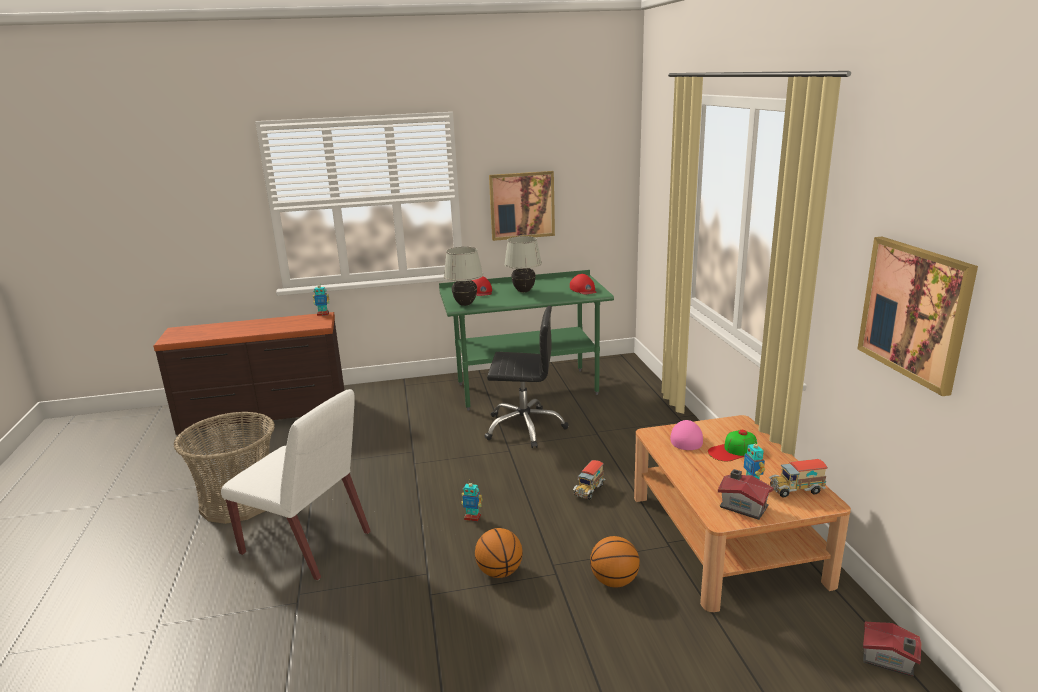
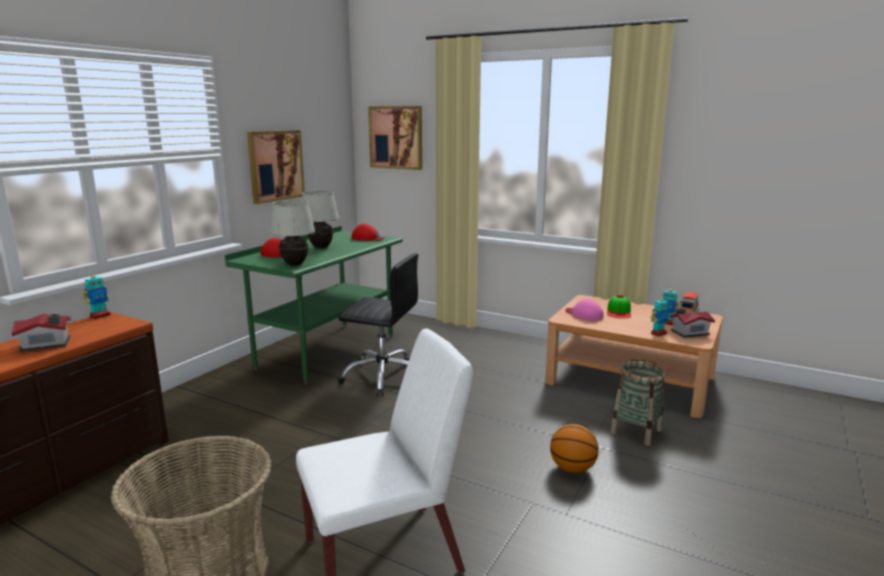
camera: 50 degrees left, 5 degrees down
toy robot [461,480,483,522] -> toy robot moved to [651,296,669,336]
black office chair [484,306,569,448] -> black office chair turned 60 degrees clockwise [337,253,418,396]
toy truck [573,460,605,500] -> none
basketball [590,536,640,587] -> basket [610,359,666,446]
picture [857,237,978,396] -> picture moved to [368,106,422,170]
toy house [863,622,921,677] -> toy house moved to [12,314,71,352]

